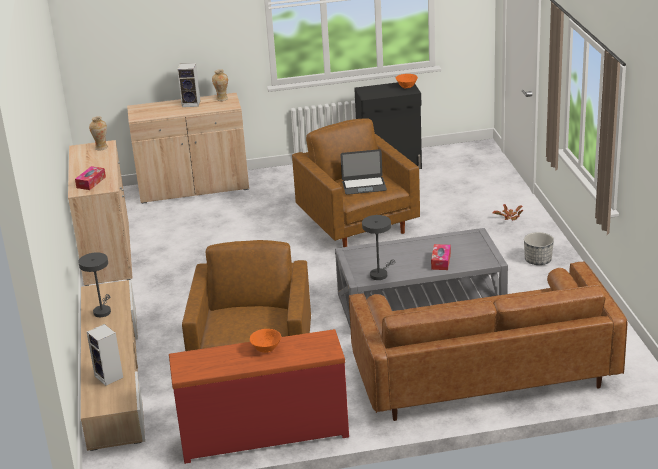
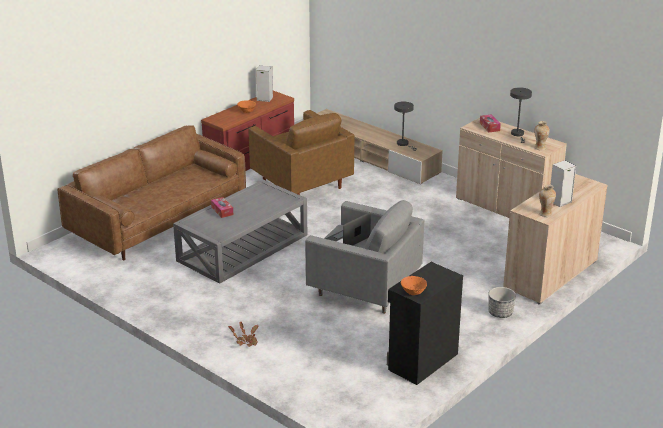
camera: 140 degrees right, 0 degrees up
speaker [87,324,123,386] -> speaker moved to [256,66,273,102]
brown armchair [292,118,420,247] -> grey armchair [305,200,424,314]
grey table lamp [362,215,395,280] -> grey table lamp moved to [510,87,532,143]
planter [524,232,554,265] -> planter moved to [488,287,516,318]

